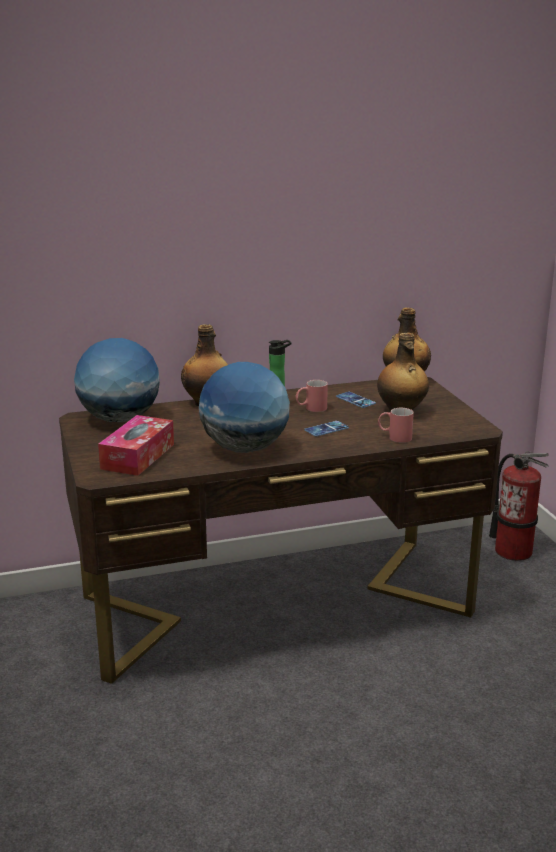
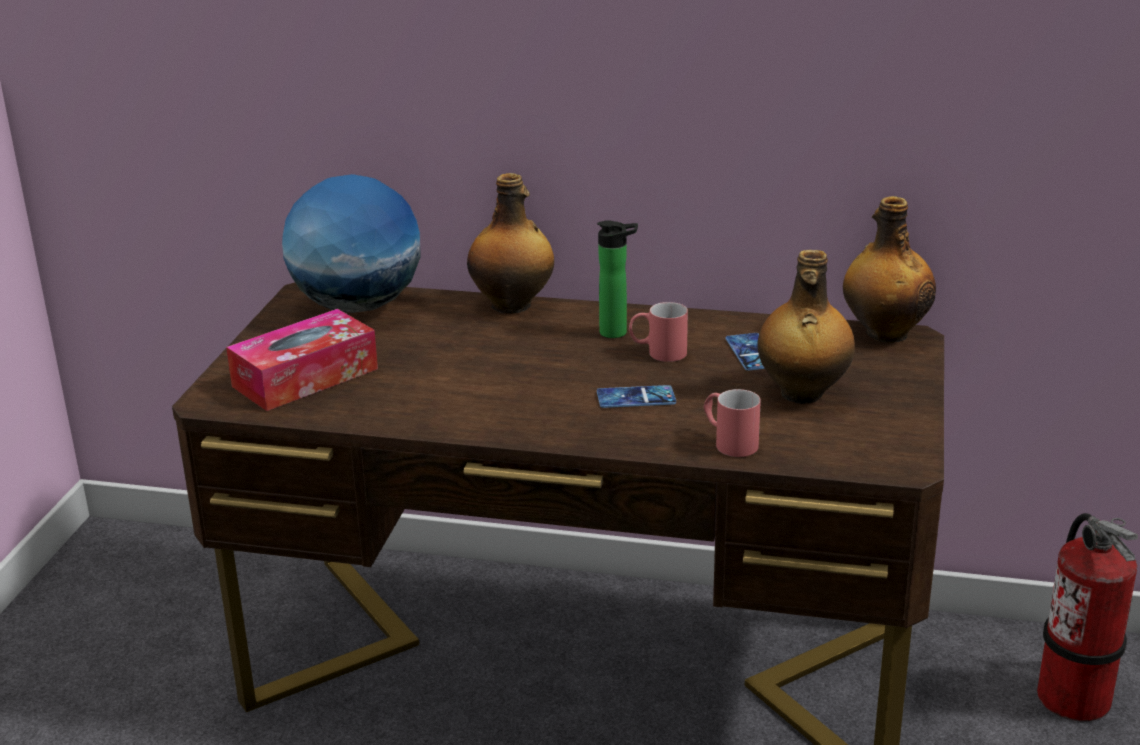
camera: 30 degrees right, 5 degrees up
globe [199,362,290,453] -> none

